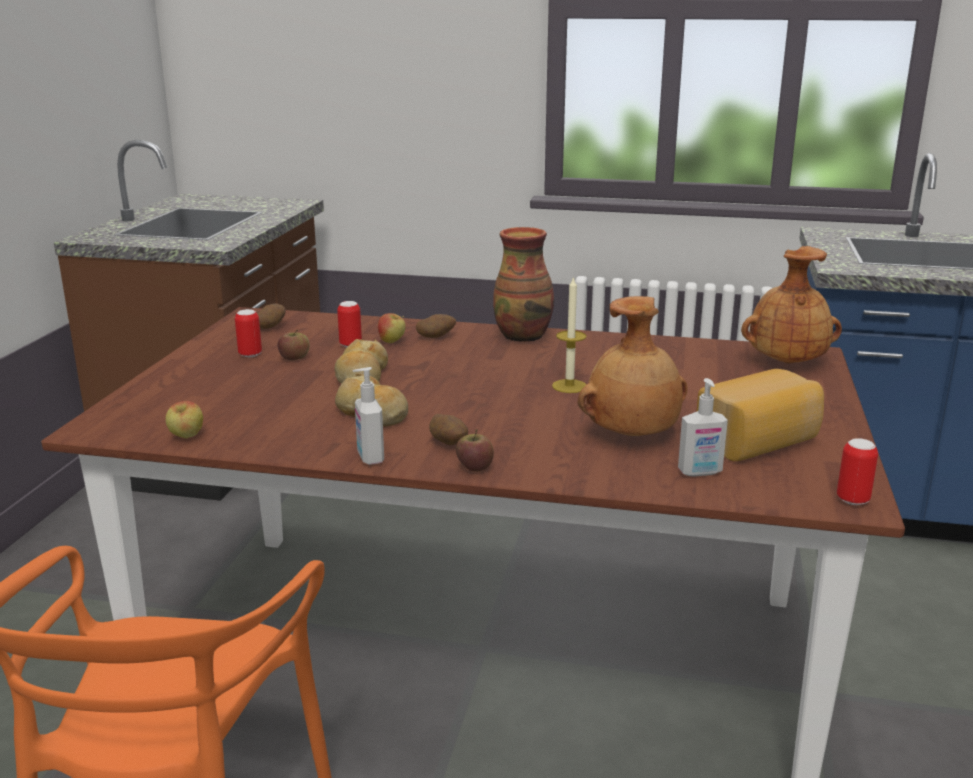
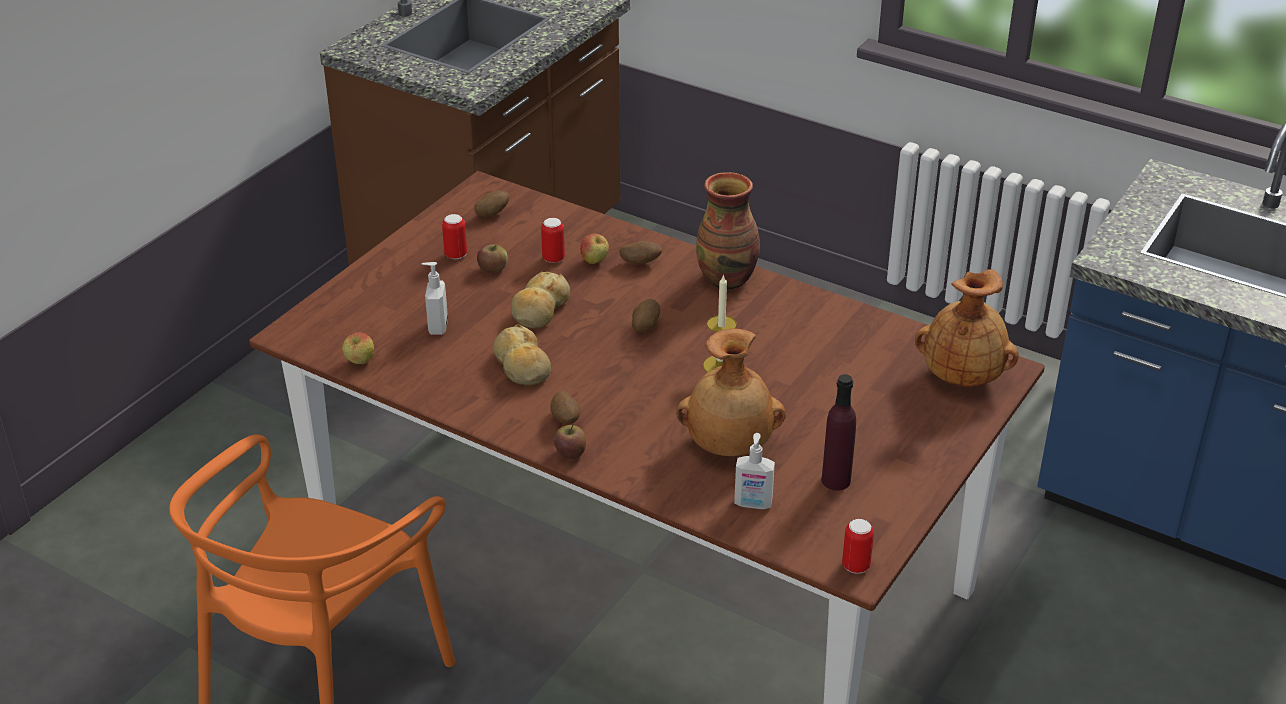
camera: 20 degrees right, 15 degrees up
soap dispenser [353,367,384,465] -> soap dispenser moved to [422,262,448,335]
bread [697,369,824,461] -> purple bottle [822,374,856,491]
none -> potato [632,299,660,332]

